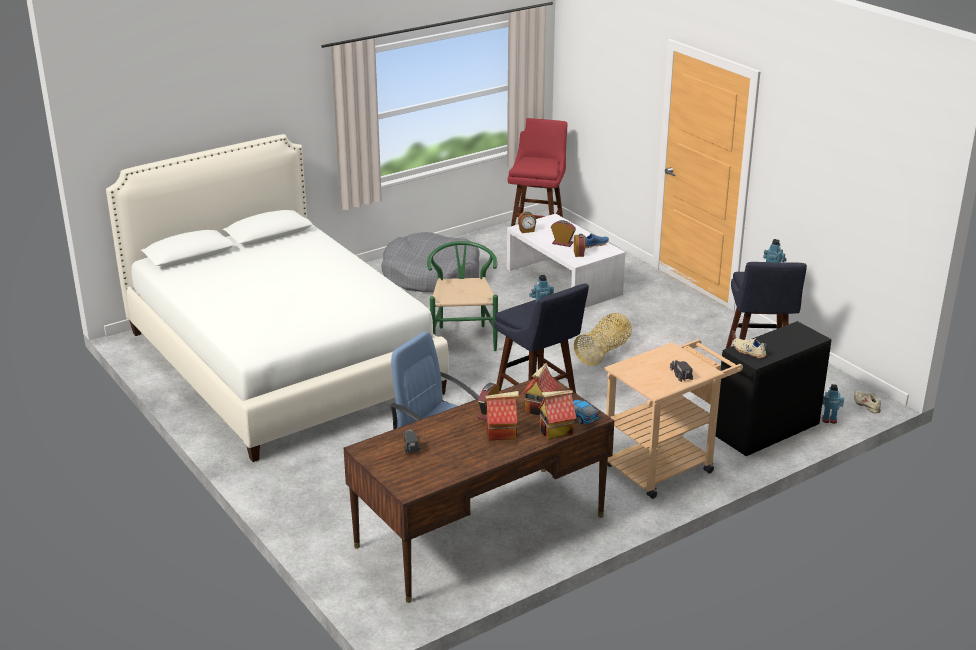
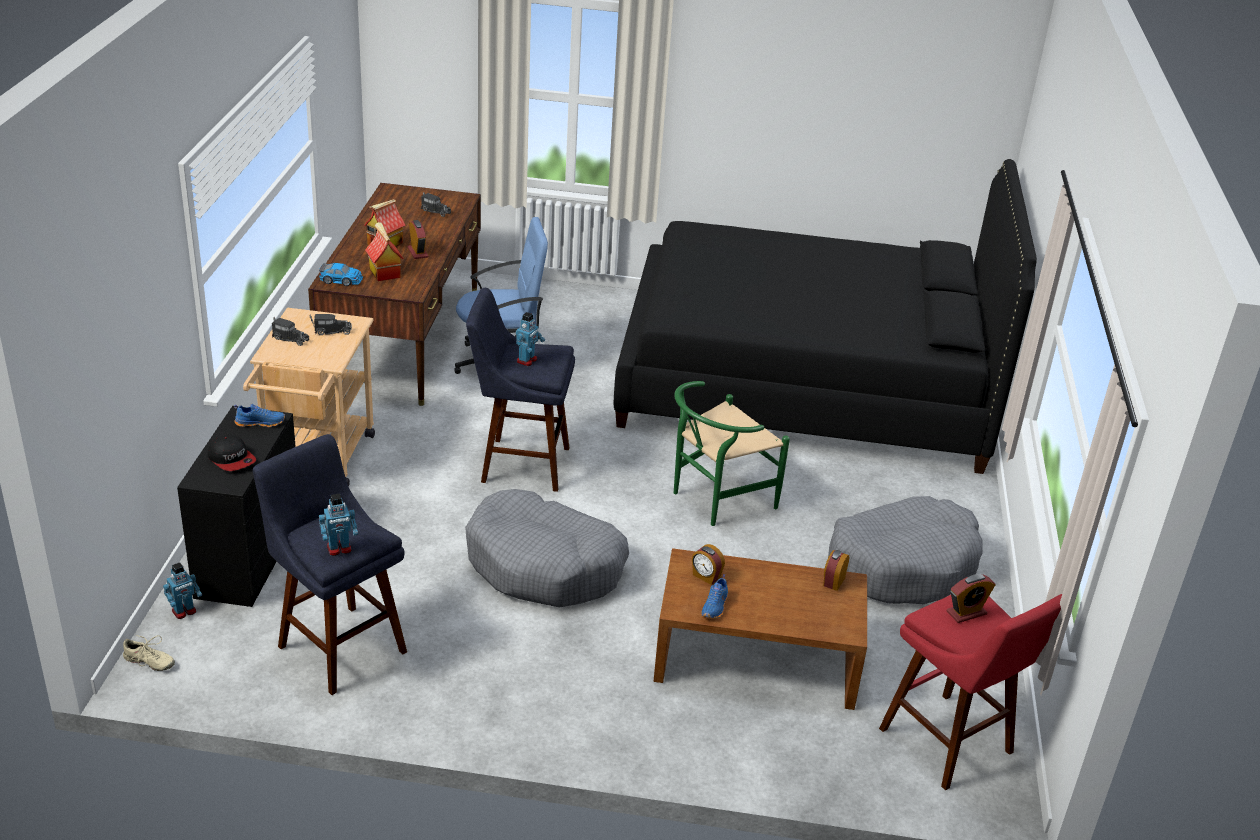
camera: 130 degrees right, 5 degrees up
white bed [106,134,449,462] -> black bed [614,159,1037,474]
green chair [427,241,498,351] -> green chair turned 105 degrees clockwise [674,381,790,526]
white coffee table [507,214,625,308] -> brown coffee table [654,548,867,710]
toy house [539,390,577,439] -> none
alarm clock [551,220,576,247] -> alarm clock moved to [947,574,996,623]
basket [574,313,632,366] -> grey dog bed [465,489,629,607]
beige shoe [733,338,767,358] -> blue shoe [234,404,285,427]
none -> cap [208,434,256,471]
none -> toy truck [309,314,352,335]

